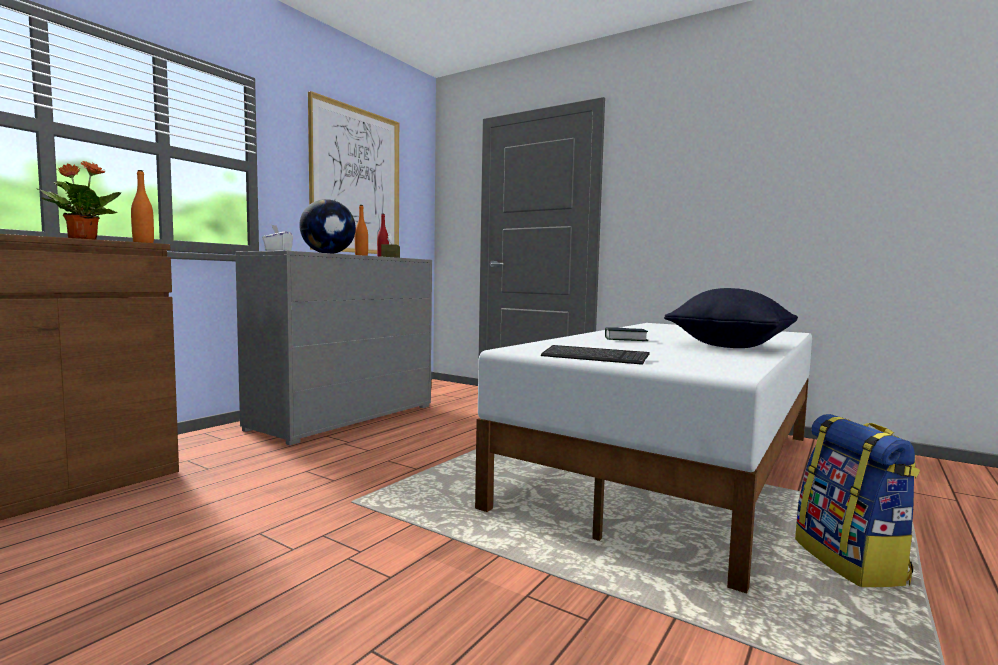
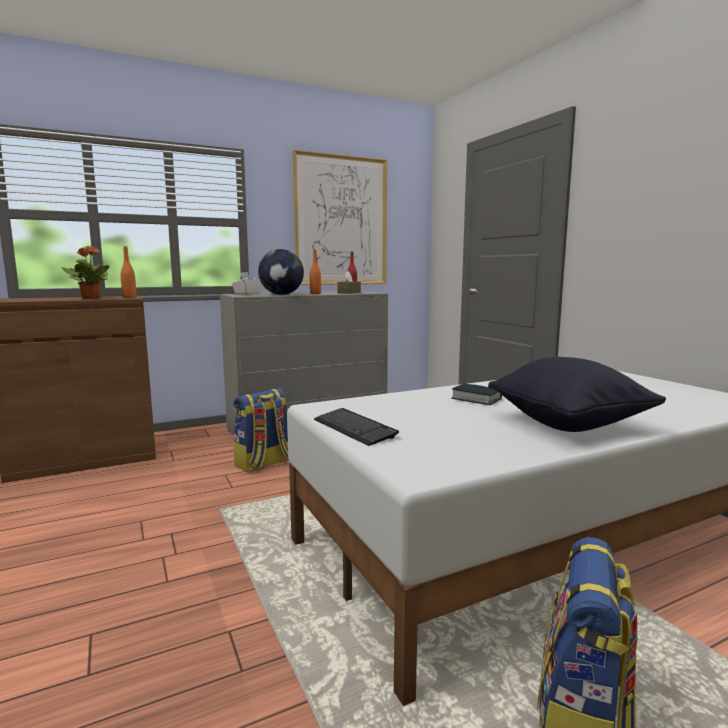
camera: 30 degrees right, 5 degrees up
none -> backpack [233,388,288,473]

